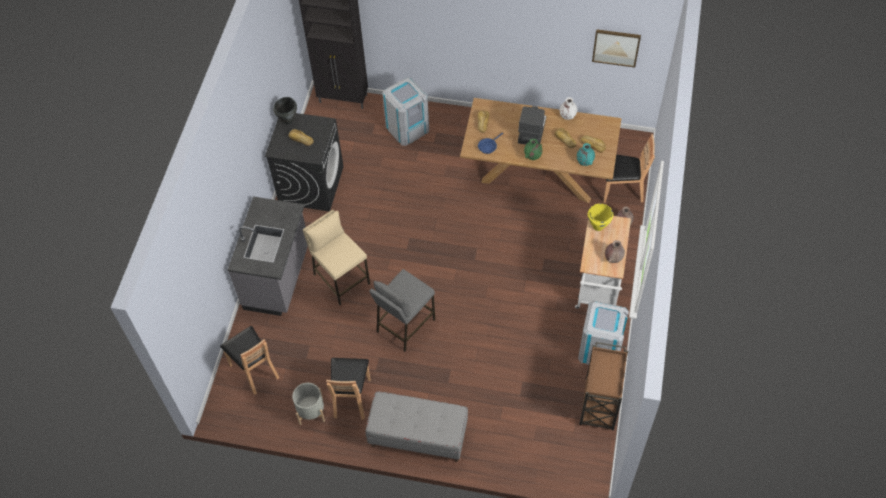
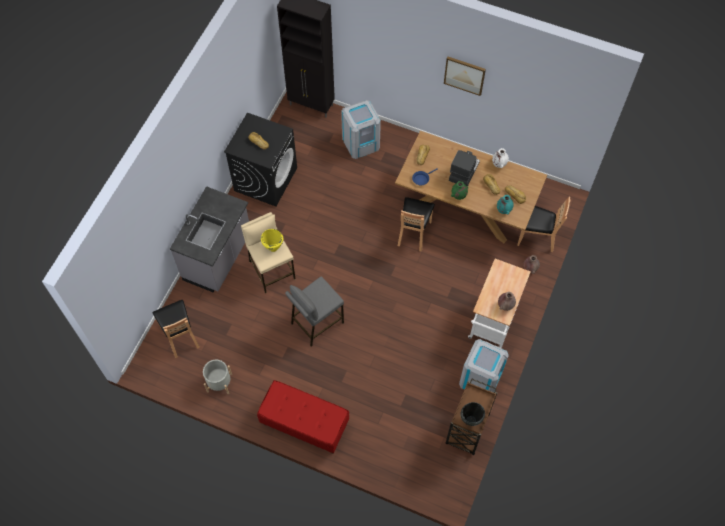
camera: 10 degrees right, 5 degrees up
black cooking pot [273,97,297,124] -> black cooking pot moved to [460,402,485,426]
brown chair [326,358,371,419] -> brown chair moved to [398,197,435,252]
grey bench [365,391,468,462] -> red bench [257,380,349,454]
yellow cooking pot [588,204,613,231] -> yellow cooking pot moved to [261,229,283,252]
picture [592,29,641,68] -> picture moved to [444,57,486,96]

